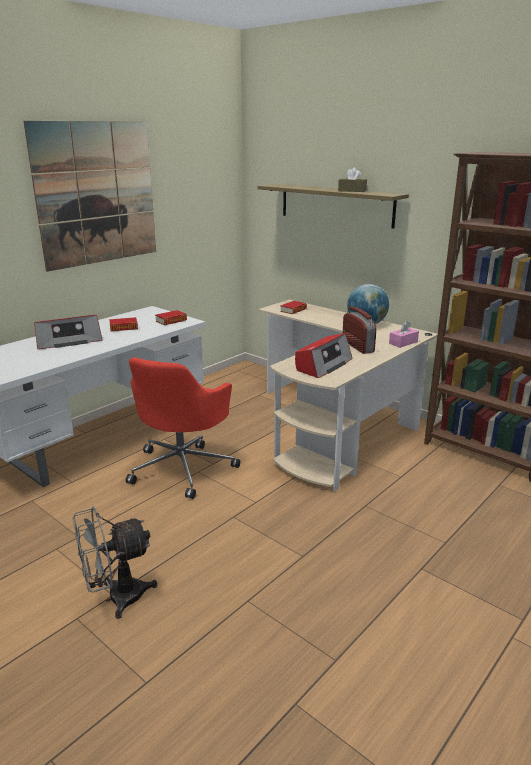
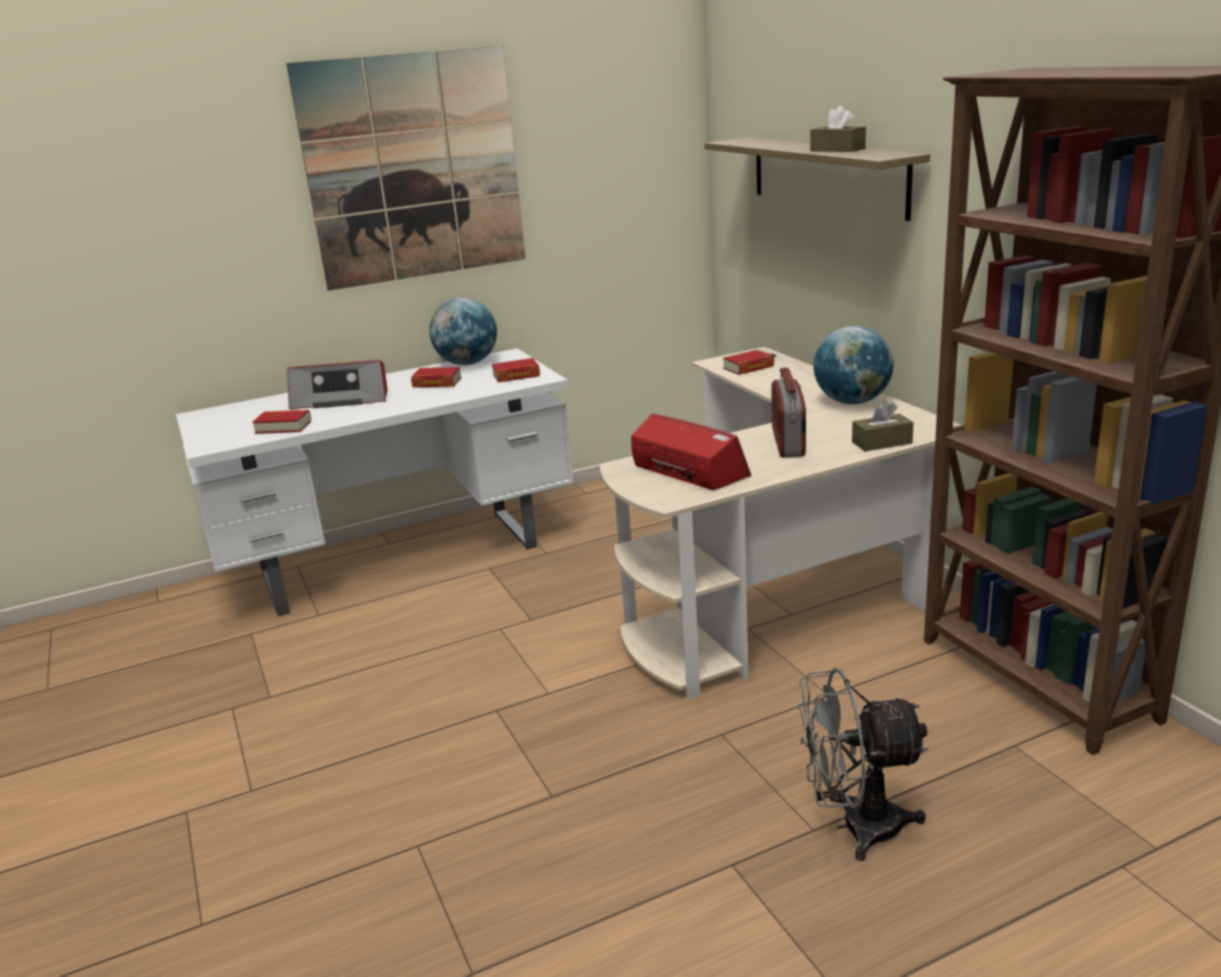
camera: 25 degrees right, 0 degrees up
grey fan [73,507,157,619] -> grey fan moved to [797,667,929,861]
red office chair [126,357,240,499] -> none
radio [295,333,353,378] -> radio turned 105 degrees counterclockwise [631,414,752,490]
pink tissue box [389,321,419,348] -> brown tissue box [852,401,914,451]
none -> book [253,410,311,434]
none -> globe [429,297,497,365]

